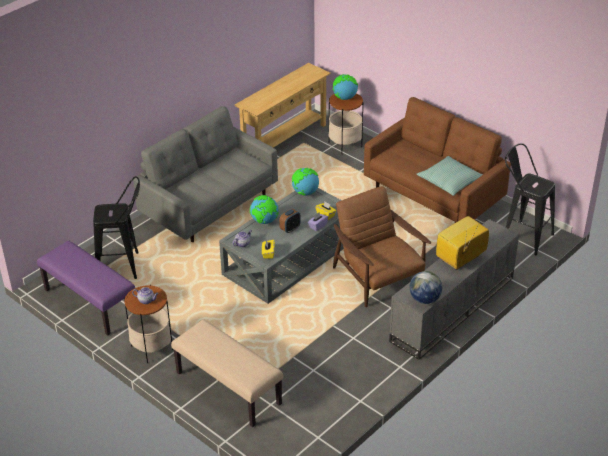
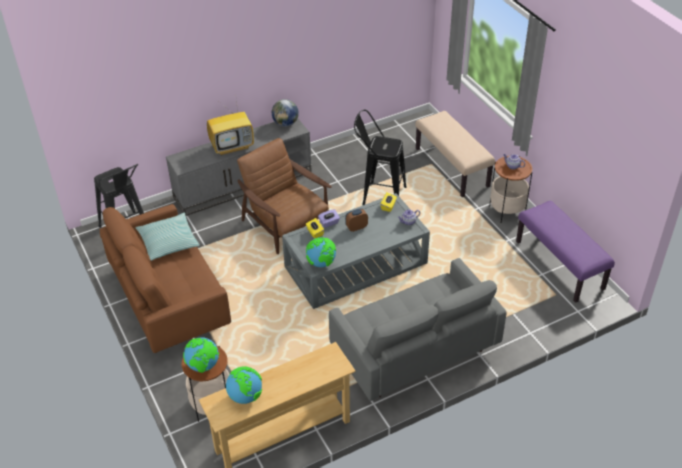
camera: 160 degrees left, 5 degrees up
black stool [93,176,140,279] -> black stool moved to [354,109,406,205]
globe [250,195,279,224] -> globe moved to [226,367,262,404]
brown armchair [333,186,431,307] -> brown armchair turned 150 degrees clockwise [237,138,332,254]

